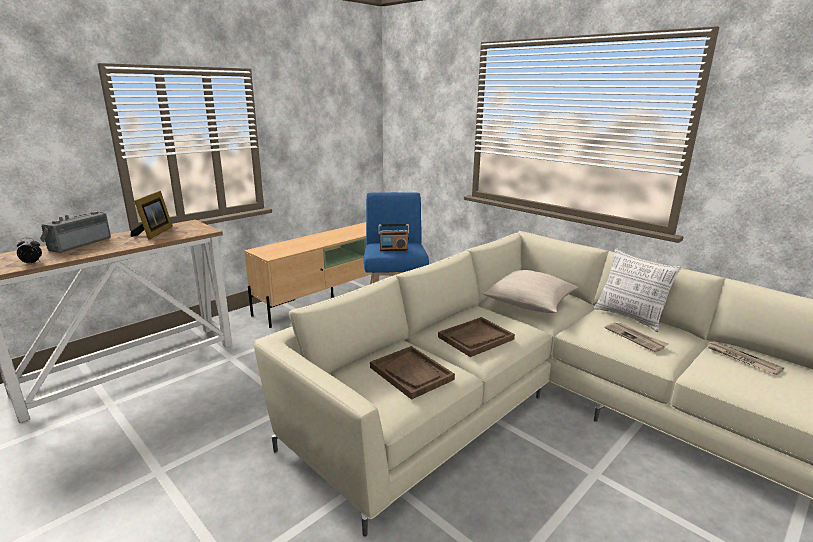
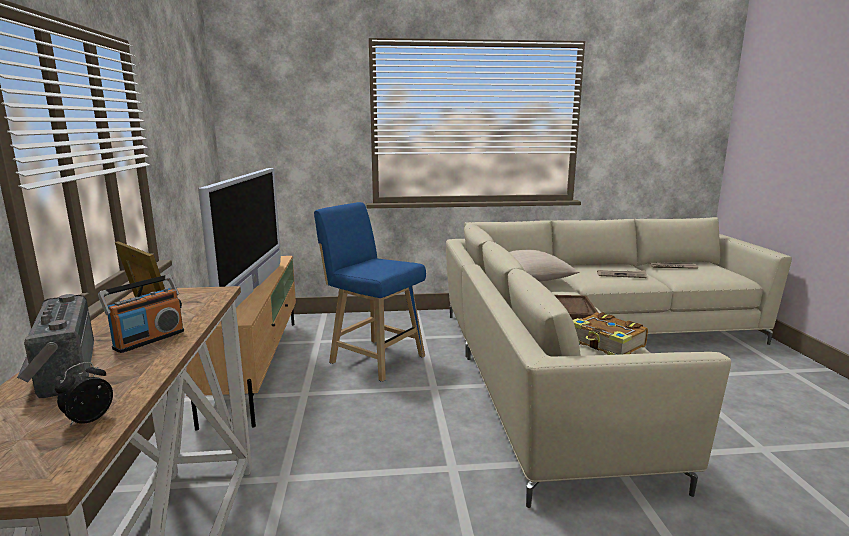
camera: 50 degrees left, 5 degrees down
brown tray [370,346,455,400] -> book [573,312,648,355]
radio [378,224,409,251] -> radio moved to [98,274,184,353]
pillow [594,248,681,332] -> none
none -> television [198,168,281,307]

